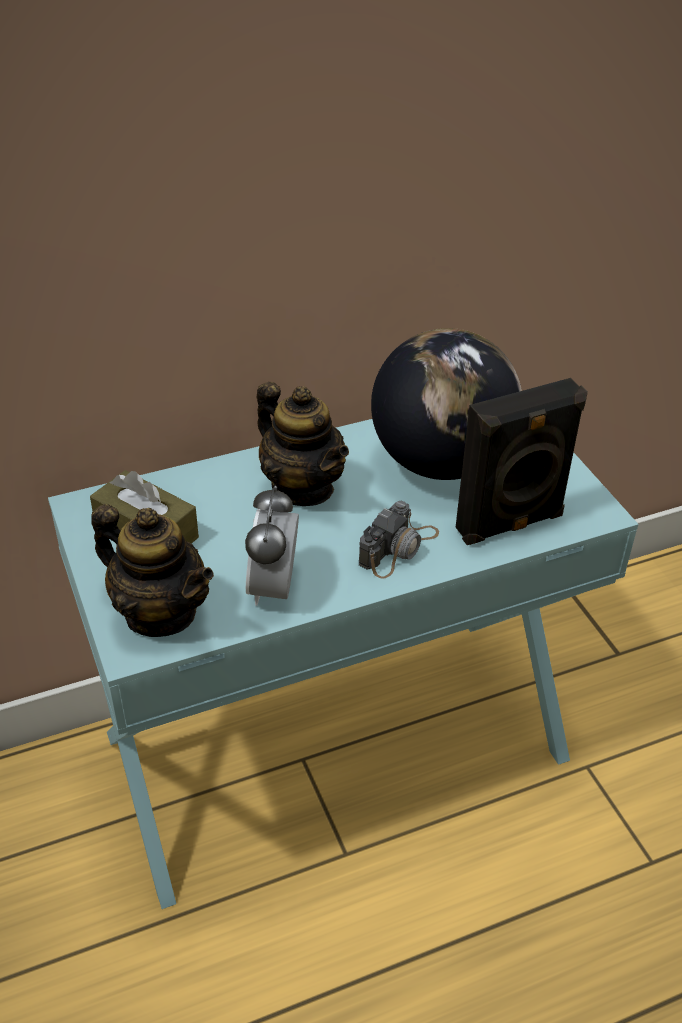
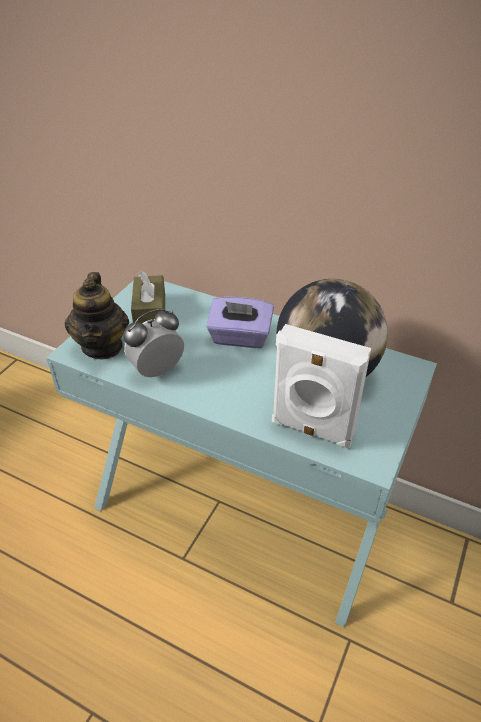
camera: 50 degrees right, 0 degrees up
teapot [256,382,349,506] -> purple tissue box [207,297,274,348]
camera [359,501,439,579] -> none
black speaker [455,378,588,545] -> white speaker [272,324,371,448]

